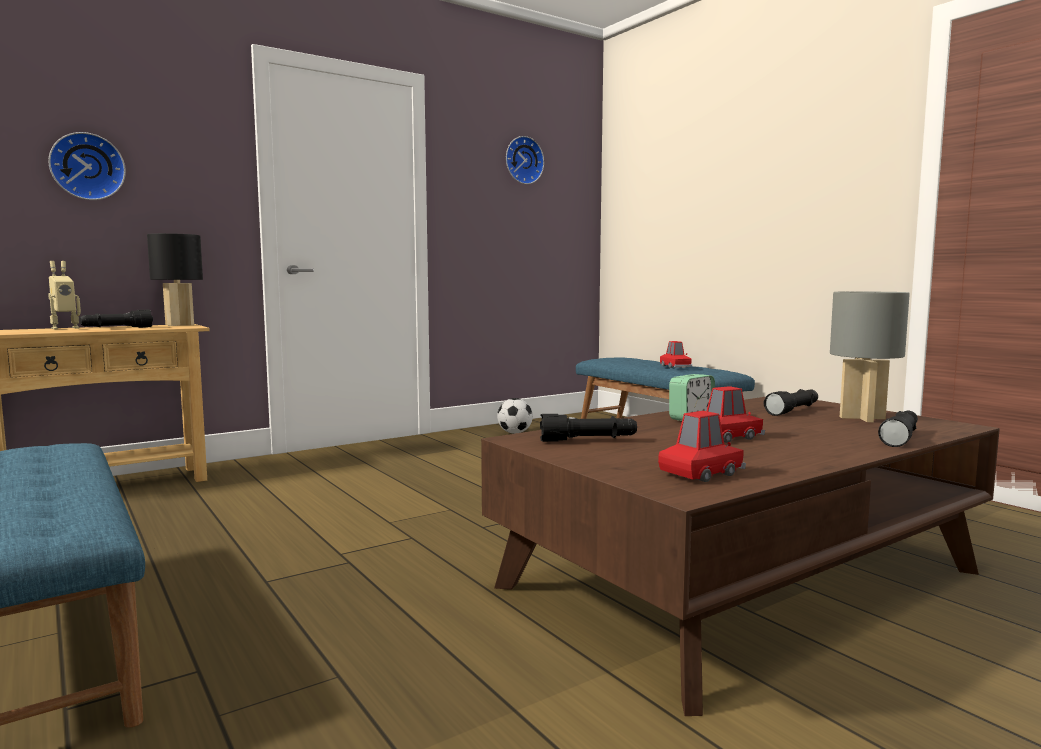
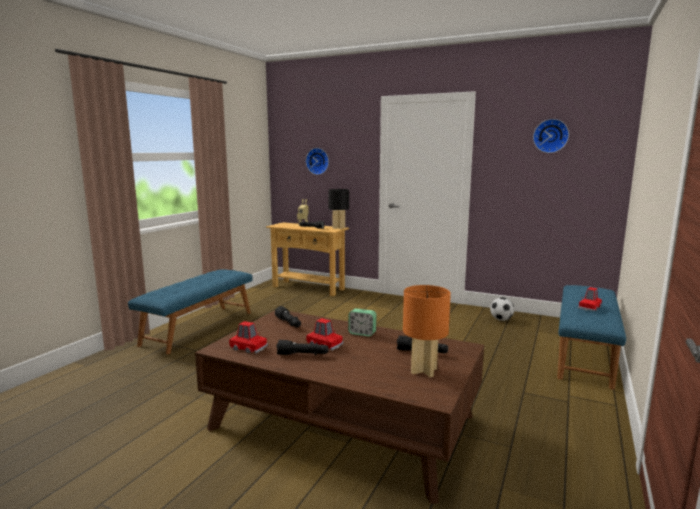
camera: 60 degrees right, 5 degrees up
grey table lamp [830,291,910,422] -> orange table lamp [403,285,451,377]
black flashlight [878,411,918,447] -> black flashlight moved to [276,340,329,355]

